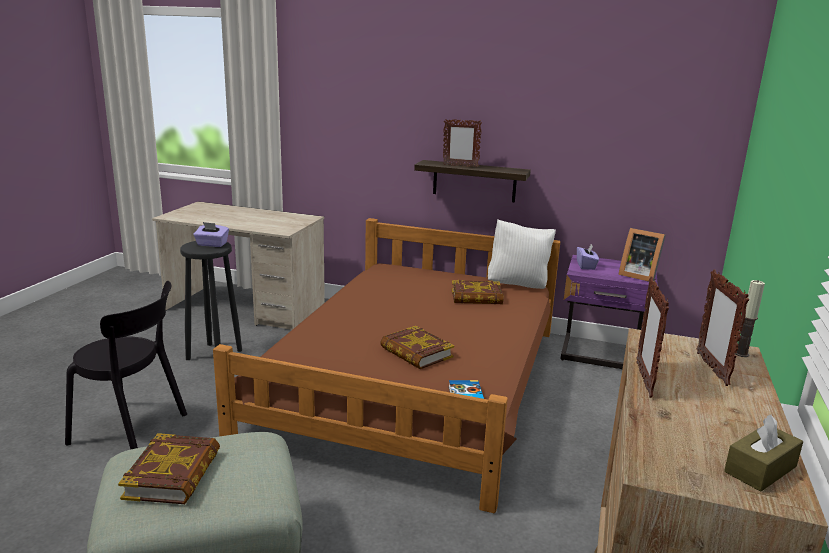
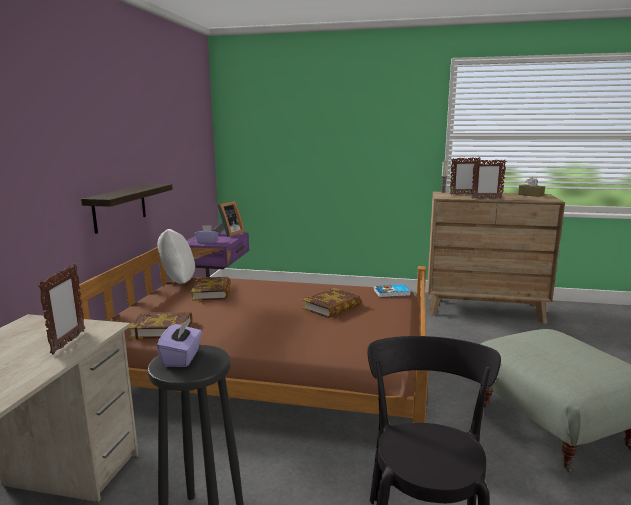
camera: 95 degrees left, 5 degrees down
book [118,433,220,504] -> book moved to [127,311,192,339]
picture frame [443,119,482,168] -> picture frame moved to [38,264,85,355]

